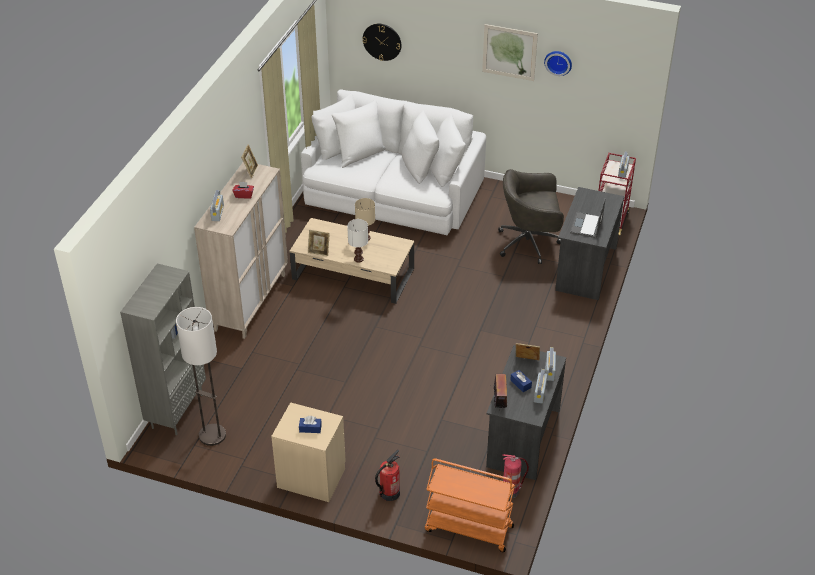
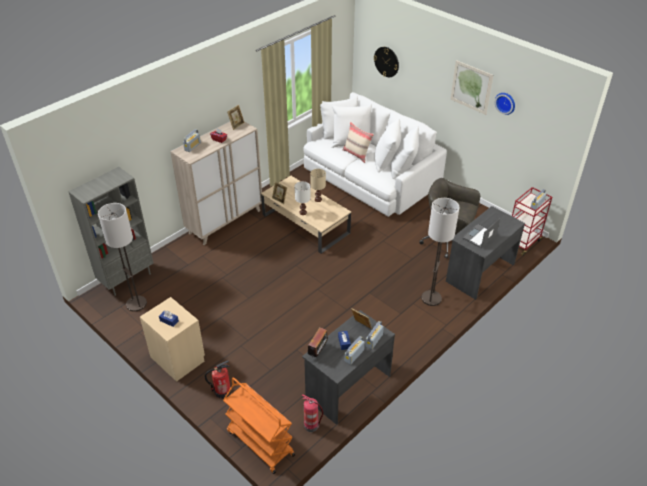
camera: 25 degrees right, 0 degrees up
none -> beige pillow [343,122,374,163]
none -> floor lamp [421,198,459,306]

